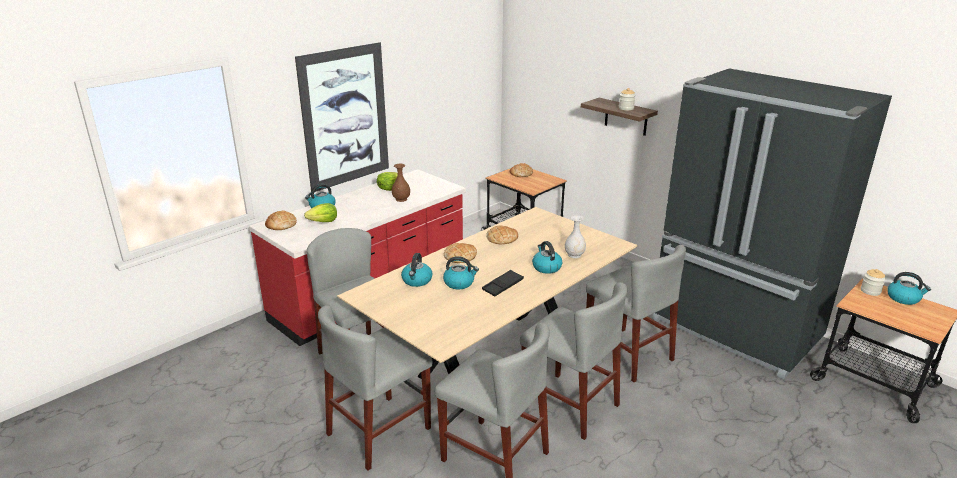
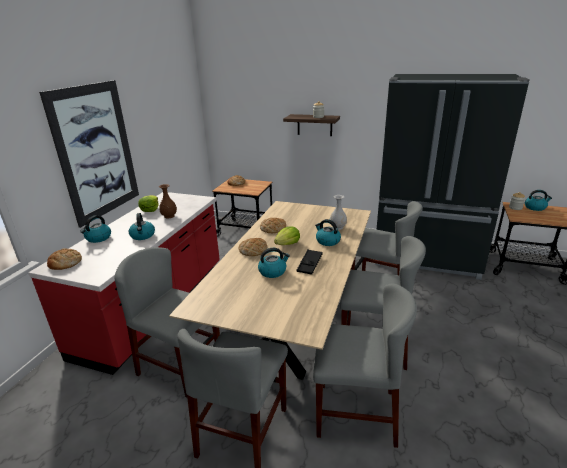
camera: 25 degrees left, 0 degrees up
lettuce [304,203,337,222] -> lettuce moved to [274,226,300,245]
kettle [401,253,433,287] -> kettle moved to [129,213,155,240]

